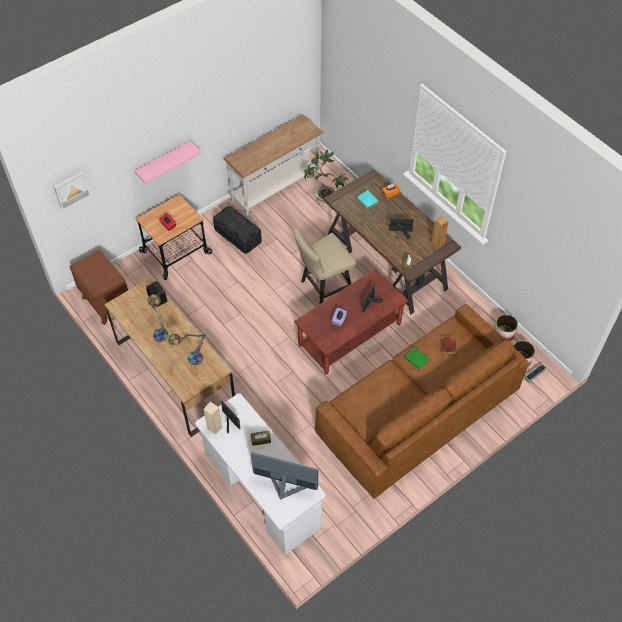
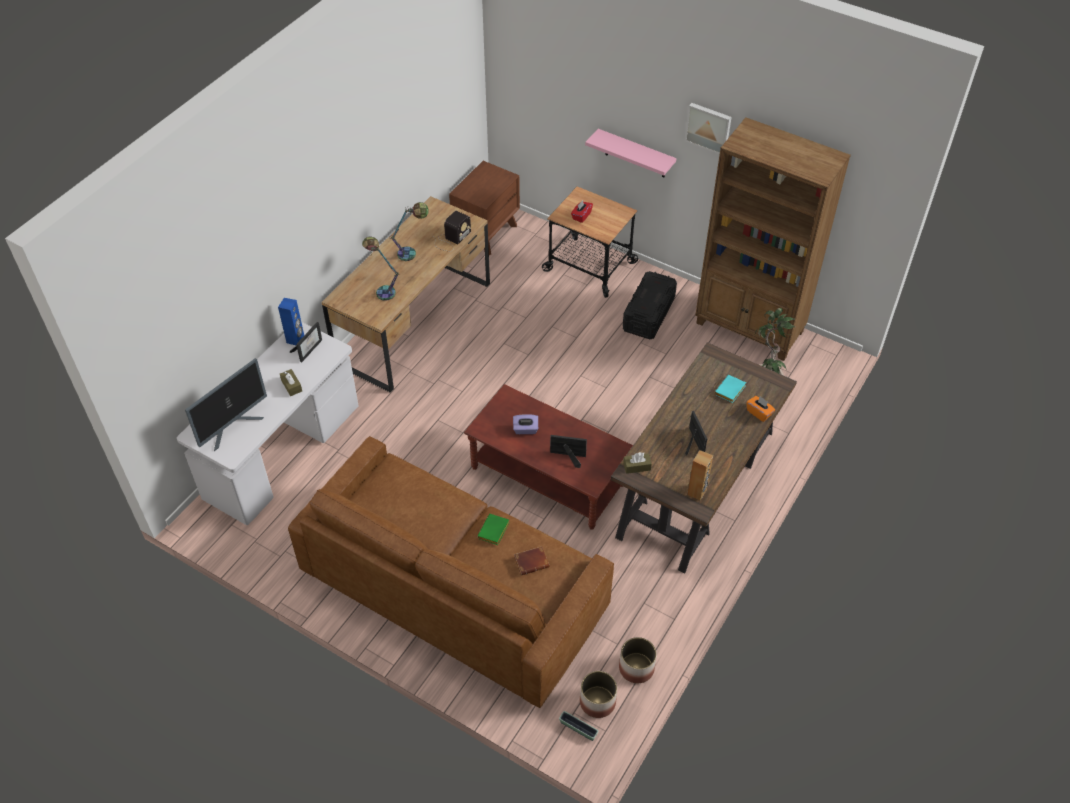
camera: 70 degrees right, 5 degrees down
picture [53,171,91,210] -> picture moved to [685,103,732,154]
beige speaker [204,402,222,434] -> blue speaker [278,298,304,345]
white console table [224,115,324,218] -> brown bookcase [695,117,851,361]
monitor [251,452,318,500] -> monitor turned 45 degrees clockwise [185,358,267,452]
beige chair [293,229,356,304] -> none

